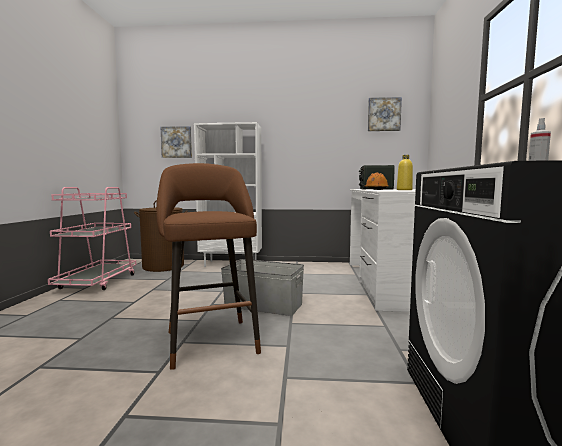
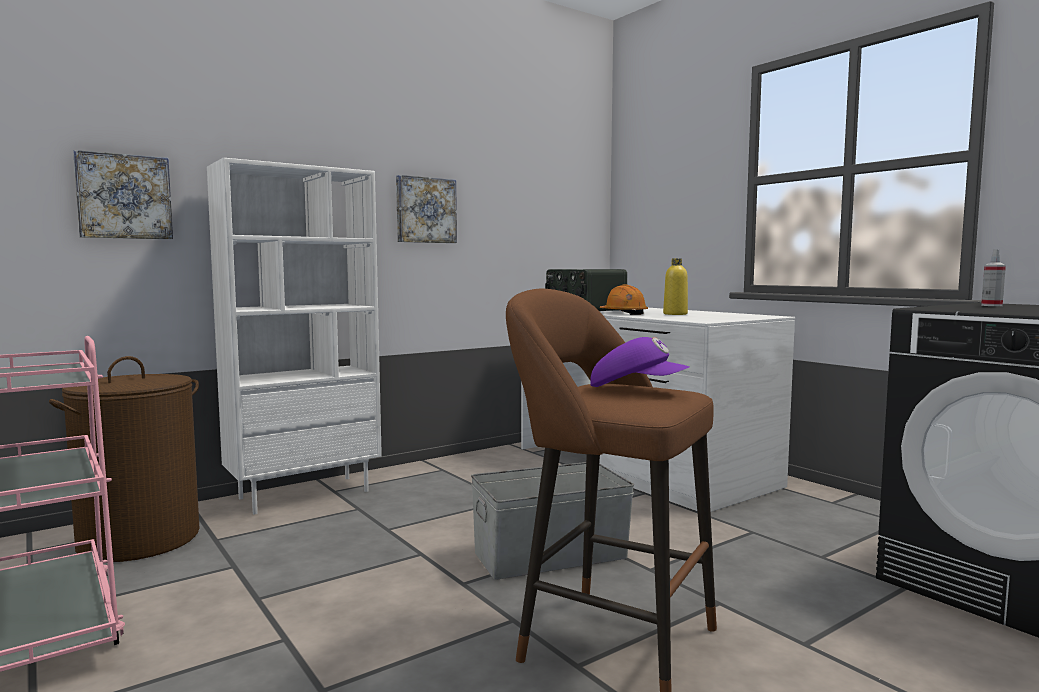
camera: 40 degrees left, 0 degrees up
picture [368,97,402,131] -> picture moved to [396,175,457,243]
none -> purple cap [590,337,689,387]

